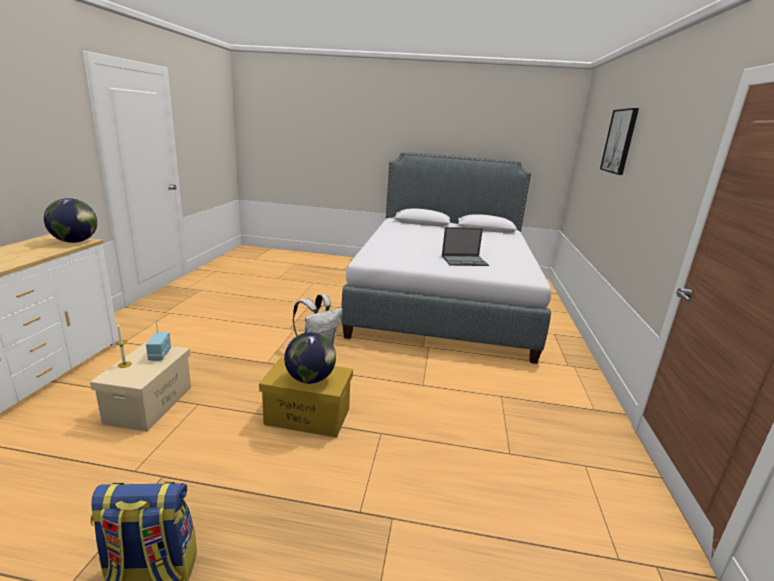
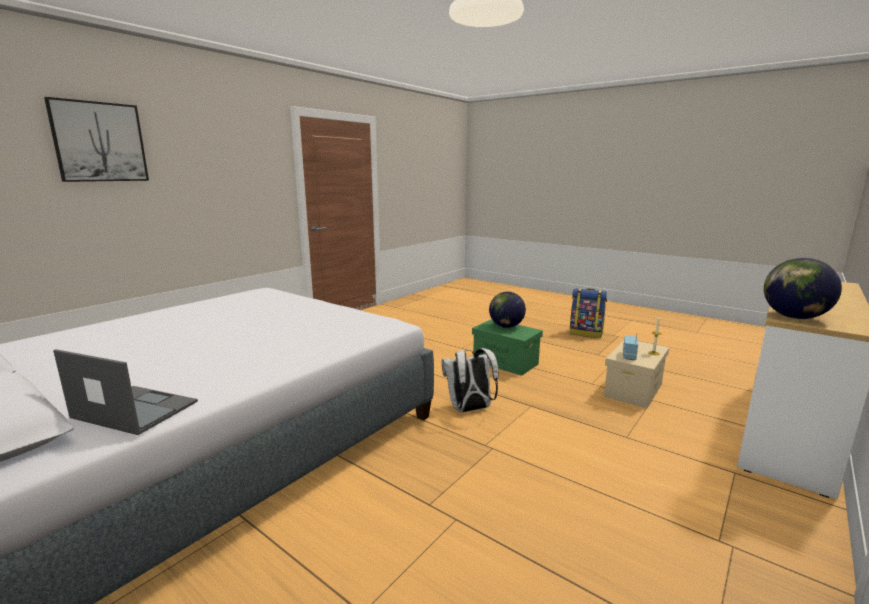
camera: 150 degrees left, 5 degrees down
yellow storage box [259,358,353,438] -> green storage box [472,319,543,376]
laptop [442,227,489,266] -> laptop moved to [53,349,198,435]

